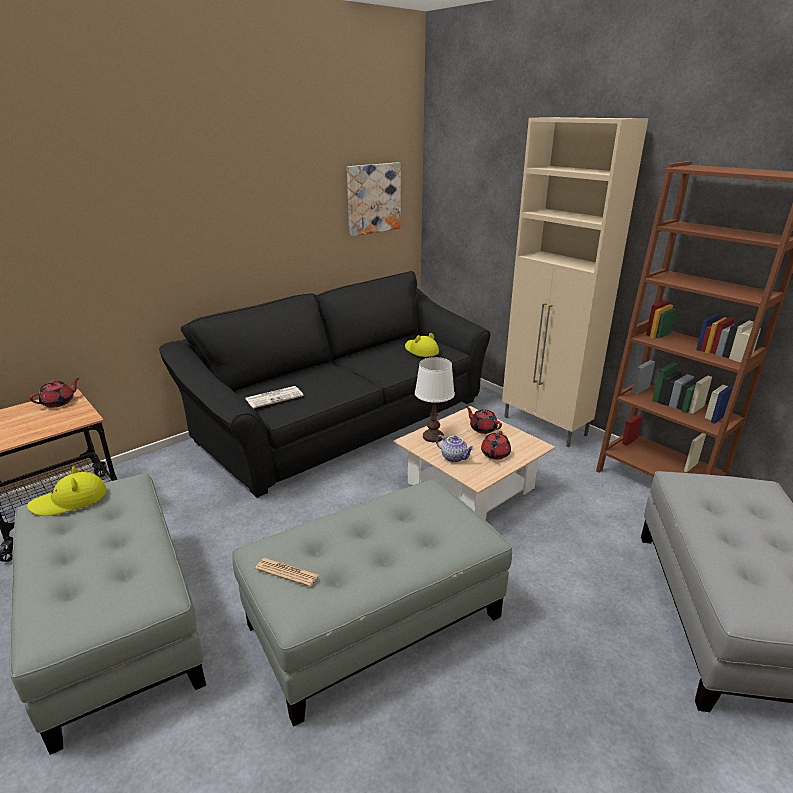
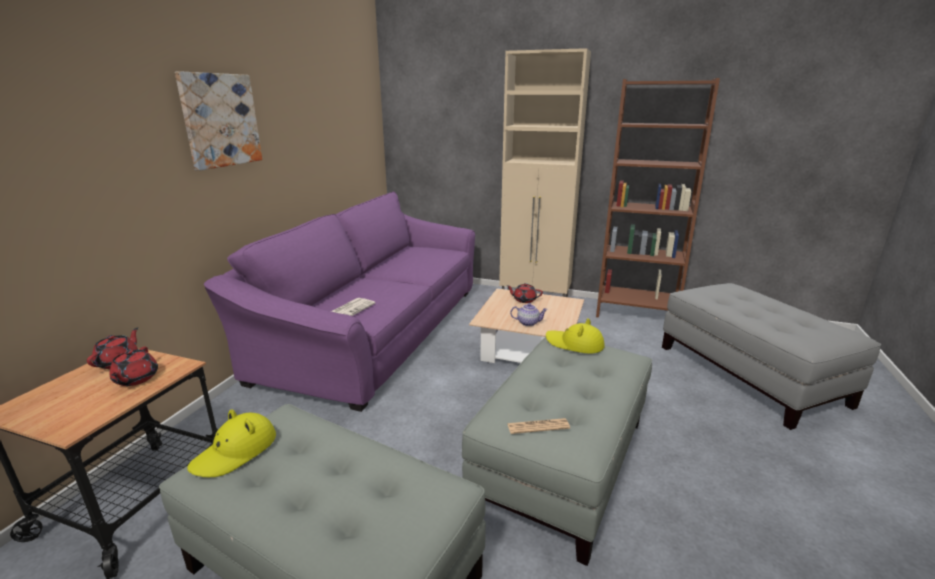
camera: 30 degrees left, 5 degrees down
black sofa [159,271,490,498] -> purple sofa [204,192,475,412]
picture [347,163,401,236] -> picture moved to [175,71,262,171]
yellow hat [405,333,439,357] -> yellow hat moved to [546,318,605,353]
white table lamp [415,357,455,442] -> none
red teapot [481,431,511,459] -> red teapot moved to [110,347,158,386]

